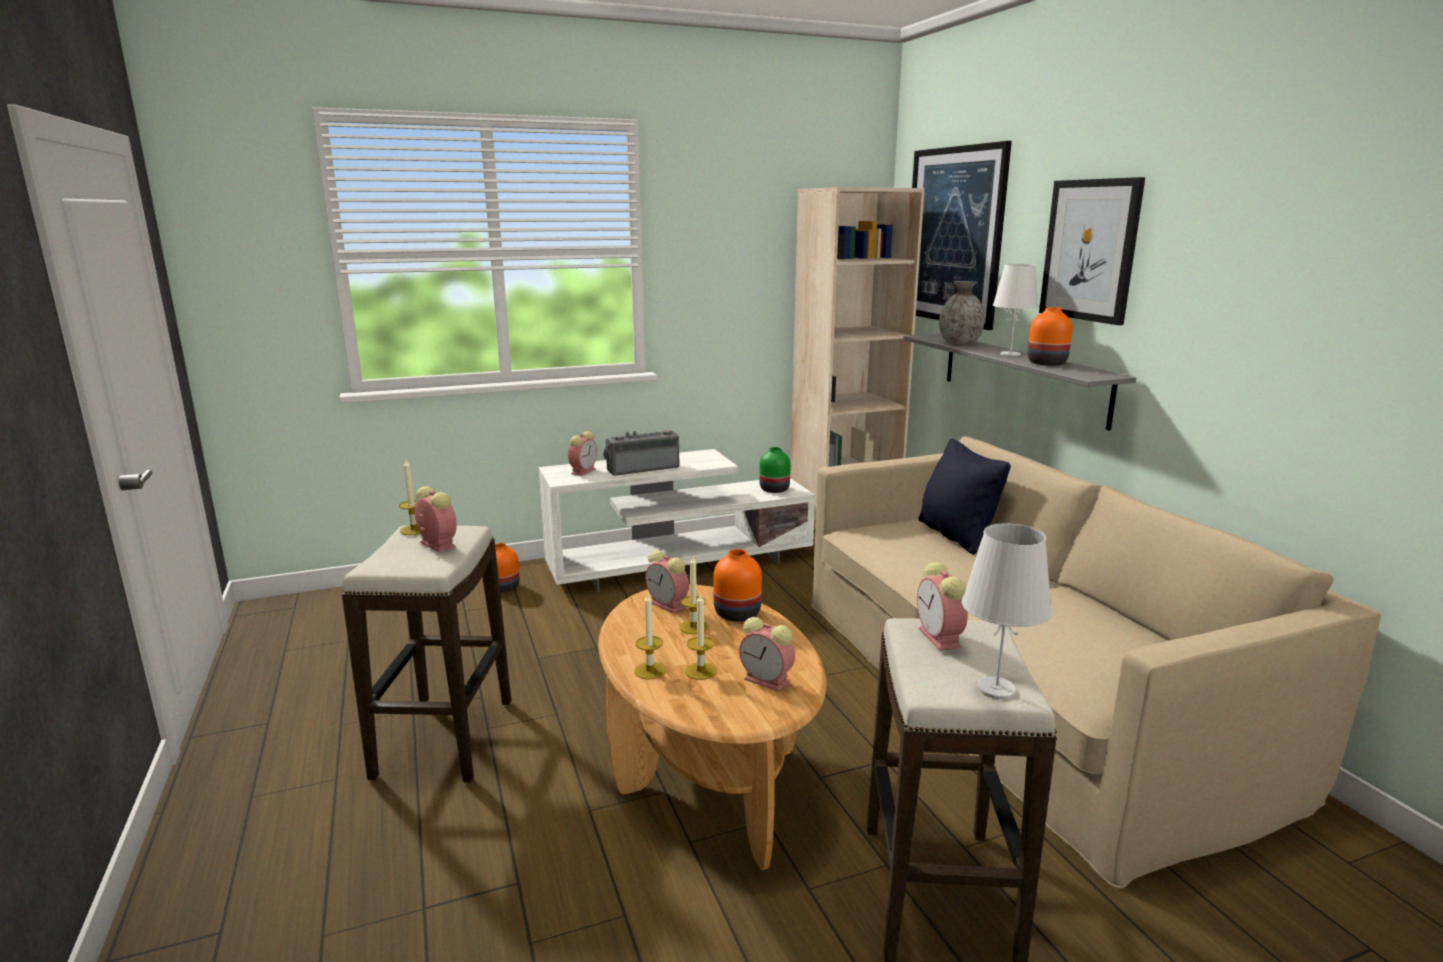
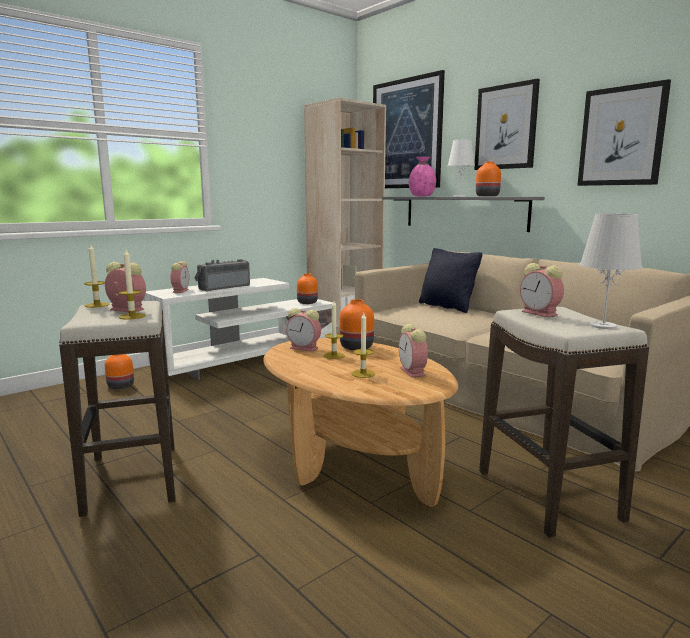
camera: 20 degrees left, 5 degrees down
candle [634,594,666,679] -> candle moved to [118,249,146,320]
alarm clock [739,617,795,692] -> alarm clock turned 60 degrees clockwise [399,324,428,378]
green vase [759,447,790,493] -> orange vase [297,273,318,304]
grey vase [939,281,985,345] -> pink vase [409,156,436,197]
none -> picture [577,79,671,186]

